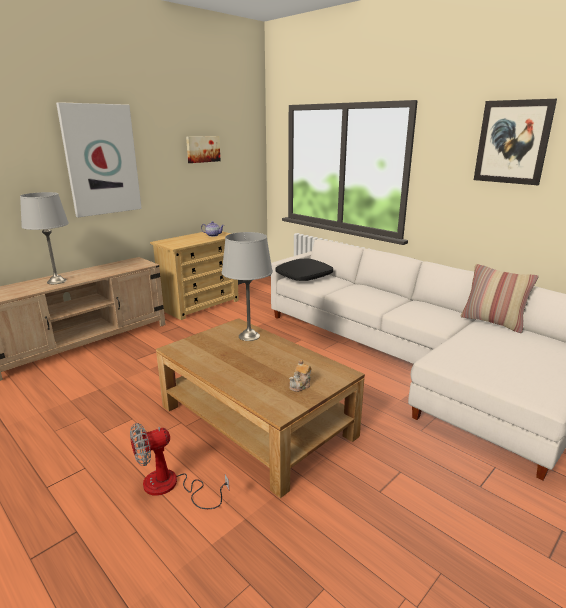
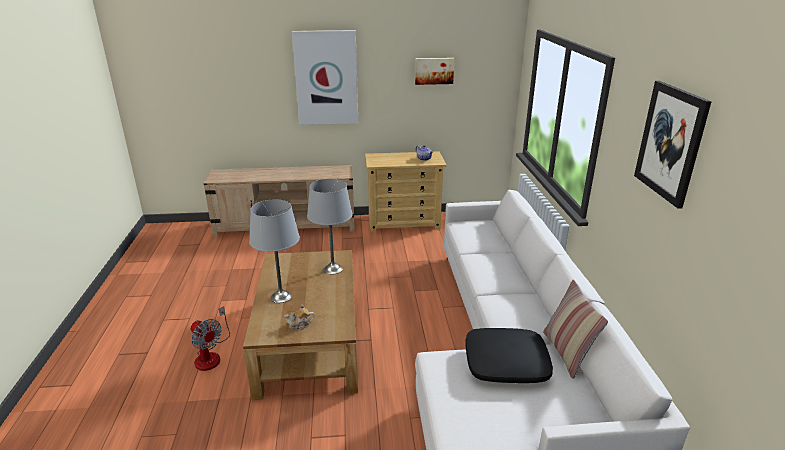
camera: 40 degrees right, 5 degrees up
grey table lamp [20,192,69,284] -> grey table lamp moved to [249,199,300,303]
fan [130,423,229,509] -> fan turned 150 degrees counterclockwise [191,306,230,371]
black pillow [275,259,333,281] -> black pillow moved to [465,328,553,383]

